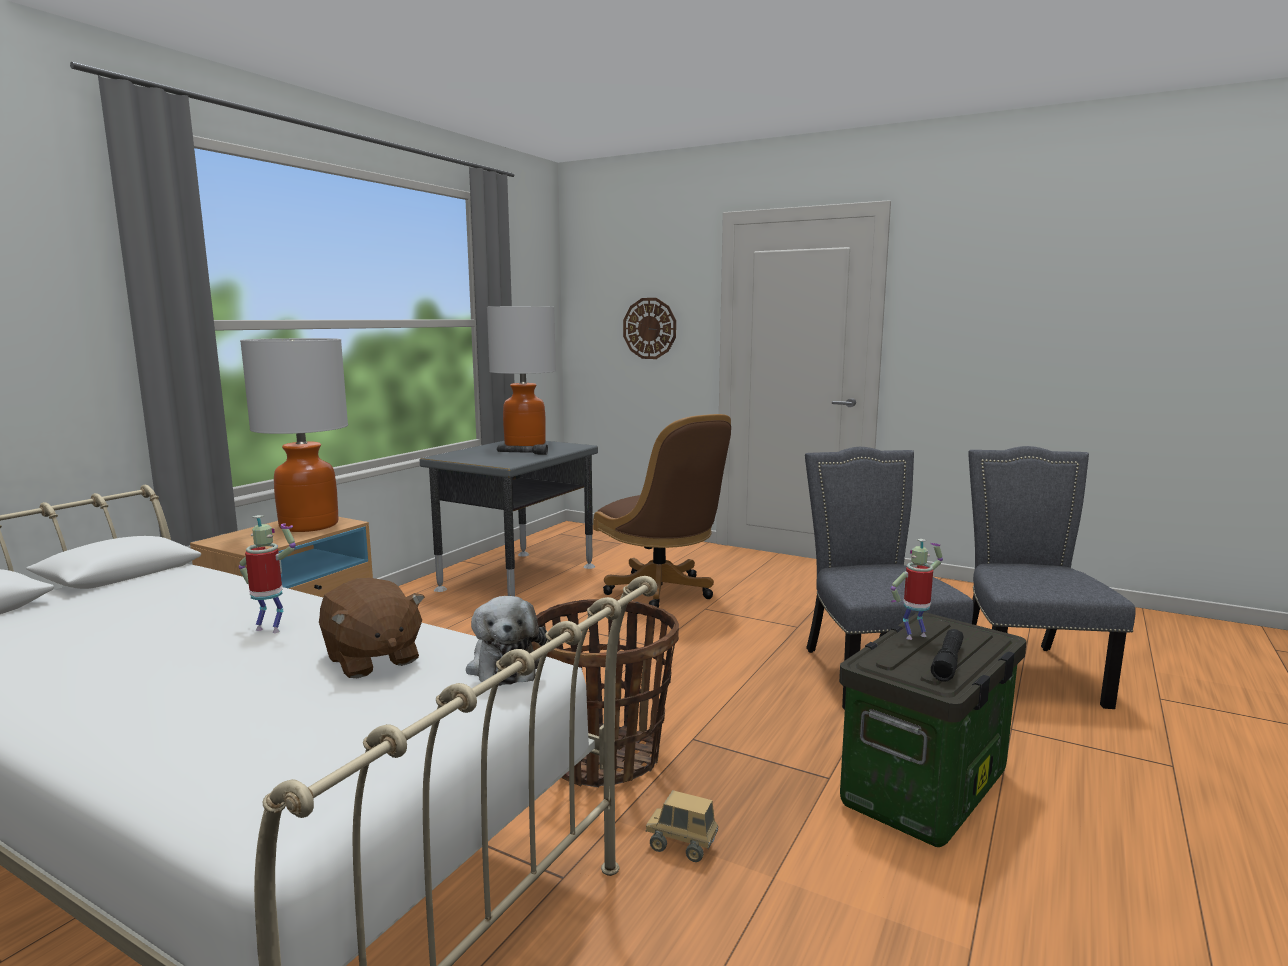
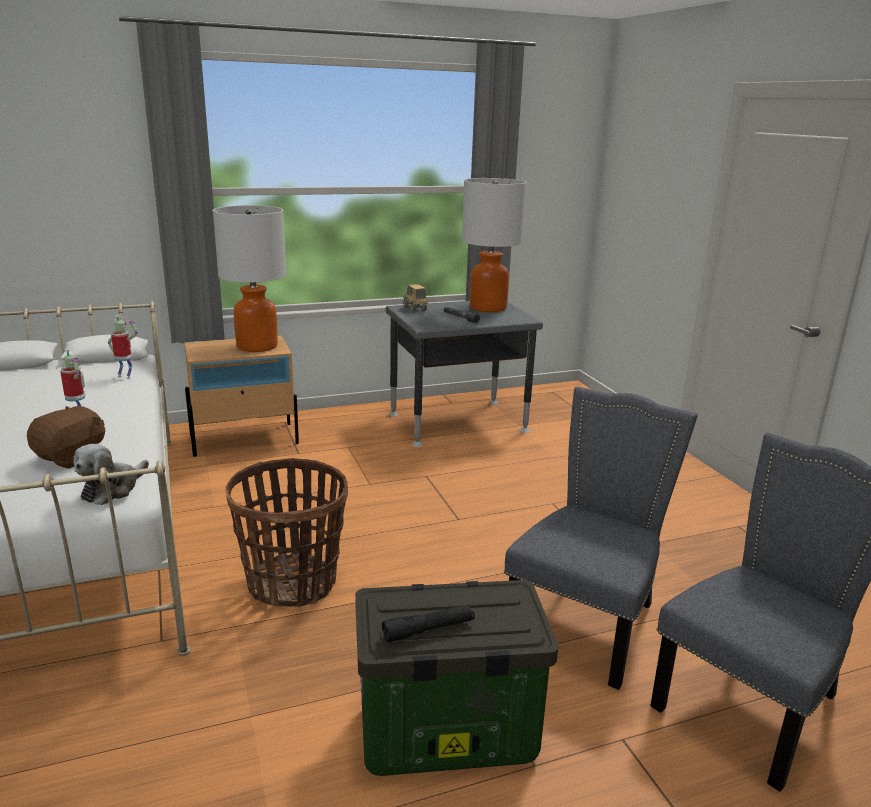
camera: 40 degrees right, 10 degrees up
brown plush toy [319,578,425,678] -> brown plush toy turned 150 degrees counterclockwise [27,406,105,469]
brown office chair [593,414,731,607] -> none
wall clock [623,298,676,359] -> none
toy truck [645,790,718,862] -> toy truck moved to [403,284,428,312]
toy robot [891,539,943,640] -> toy robot moved to [108,315,138,379]

